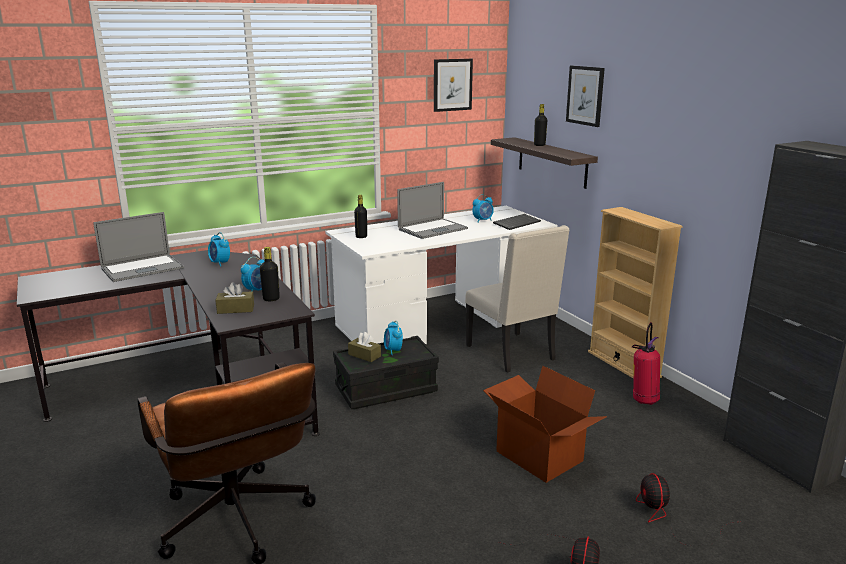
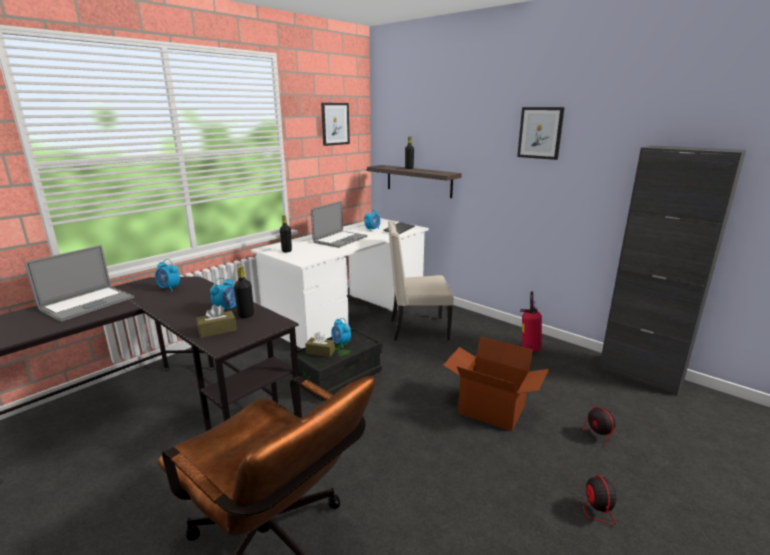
camera: 20 degrees left, 0 degrees up
beige chair [465,225,570,373] -> beige chair turned 135 degrees clockwise [388,220,454,340]
picture [566,66,605,127] -> picture moved to [517,107,565,160]
beige bookcase [588,207,682,379] -> none

